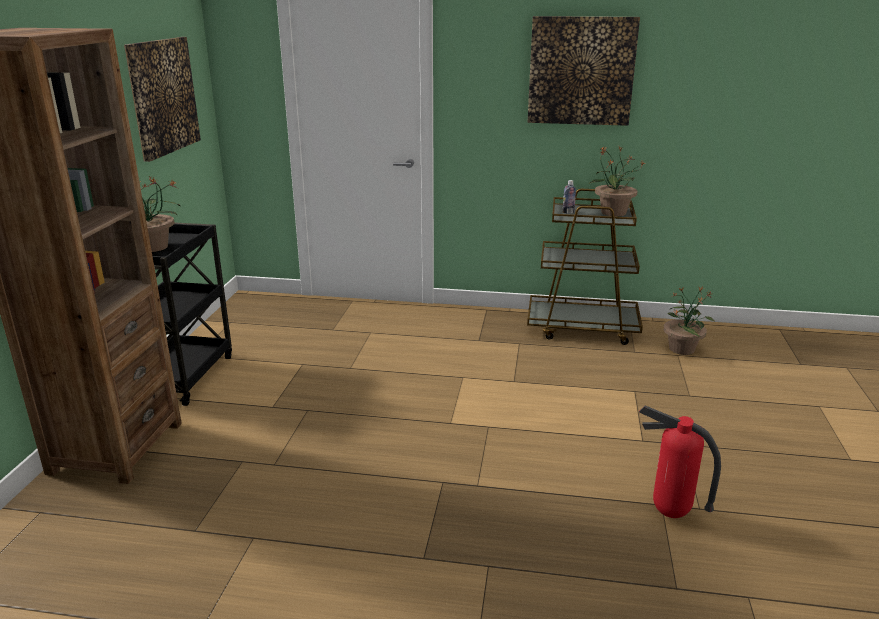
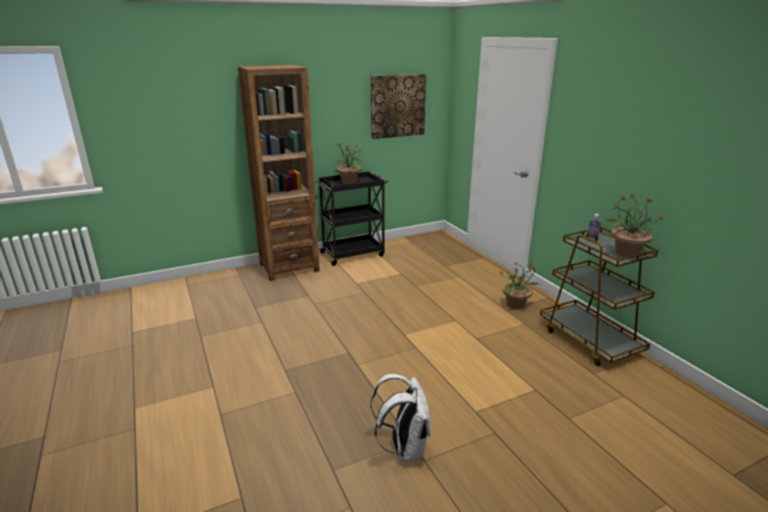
camera: 55 degrees right, 0 degrees up
picture [527,16,640,126] -> none
fire extinguisher [639,405,721,518] -> white backpack [370,374,431,461]
potted plant [663,287,715,355] -> potted plant moved to [500,263,540,309]

